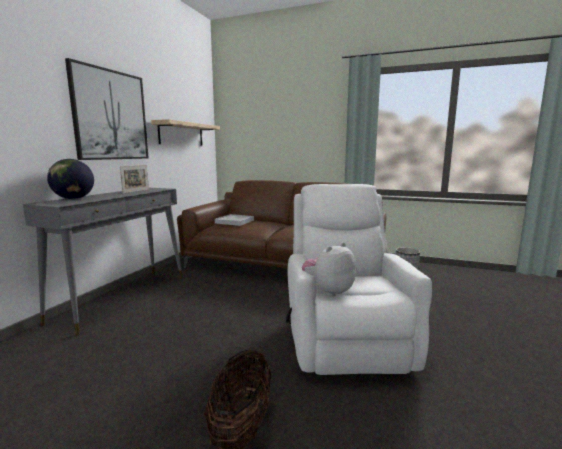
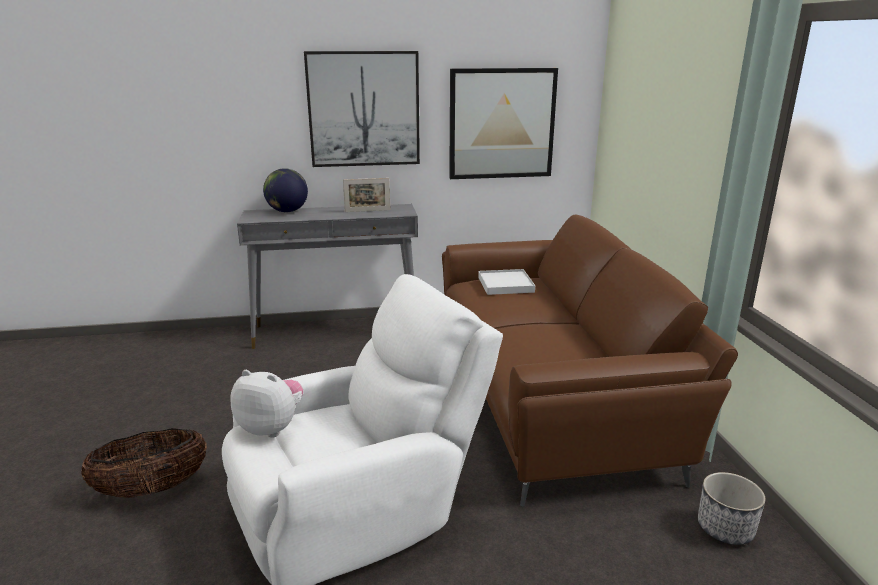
camera: 60 degrees right, 10 degrees up
shelf [151,119,220,146] -> picture [449,68,558,179]

